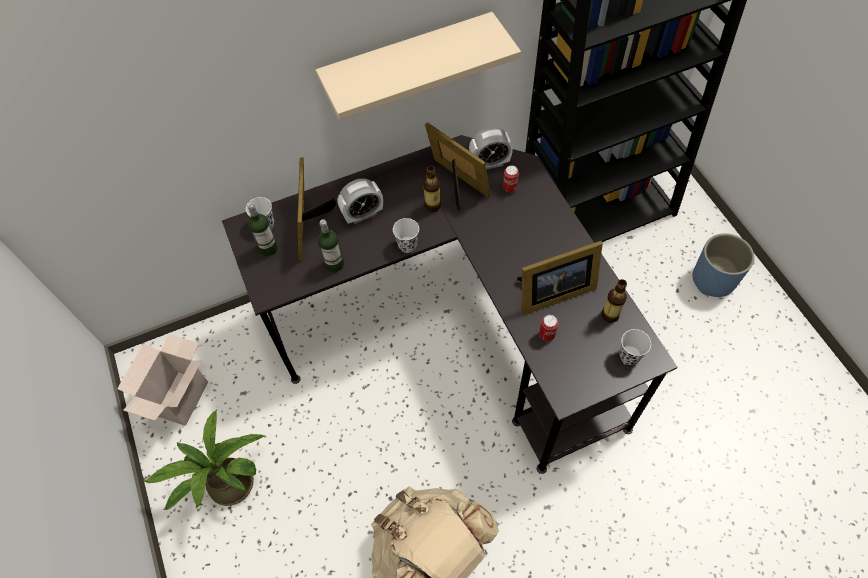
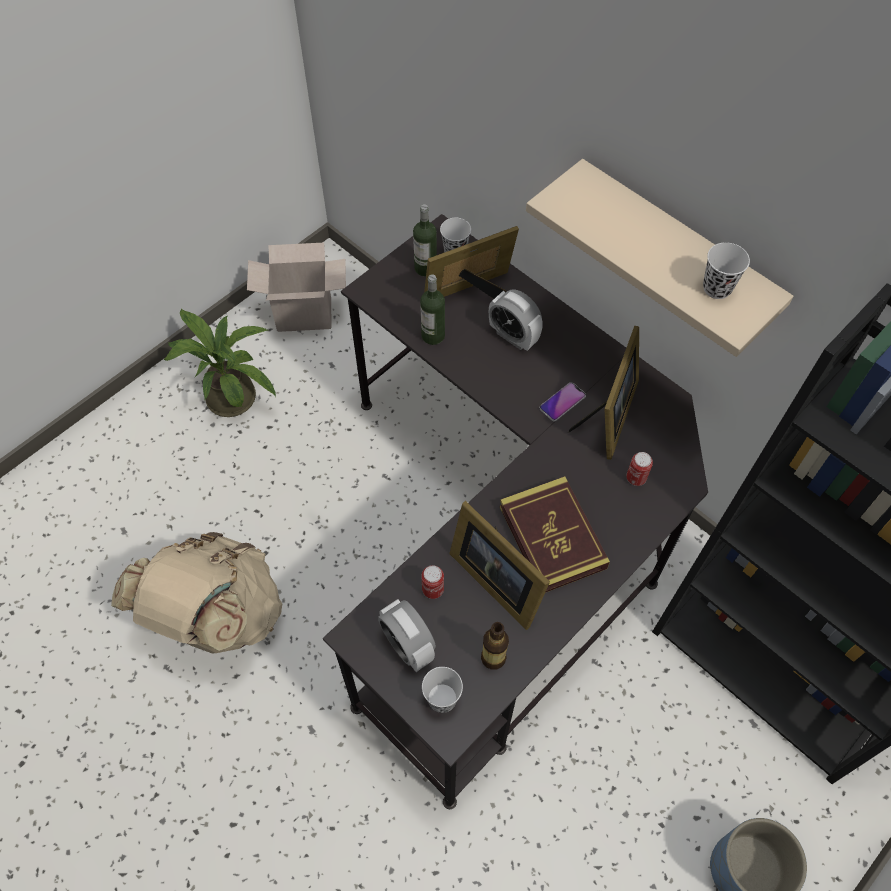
camera: 65 degrees right, 0 degrees up
white cup [393,218,419,253] -> white cup moved to [703,242,750,299]
bottle [423,166,441,212] -> phone [540,382,586,421]
alarm clock [469,127,513,170] -> alarm clock moved to [378,599,436,672]
none -> book [500,476,610,593]

